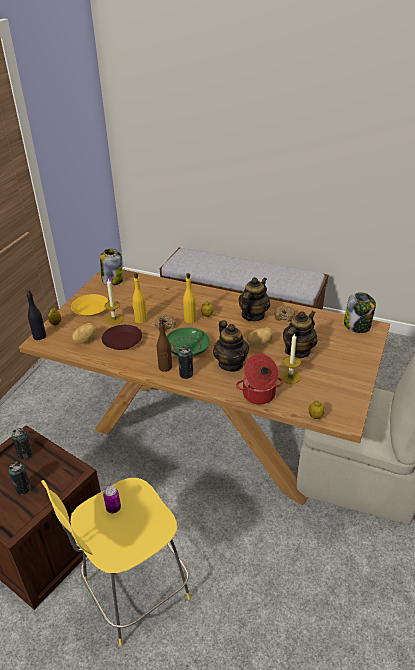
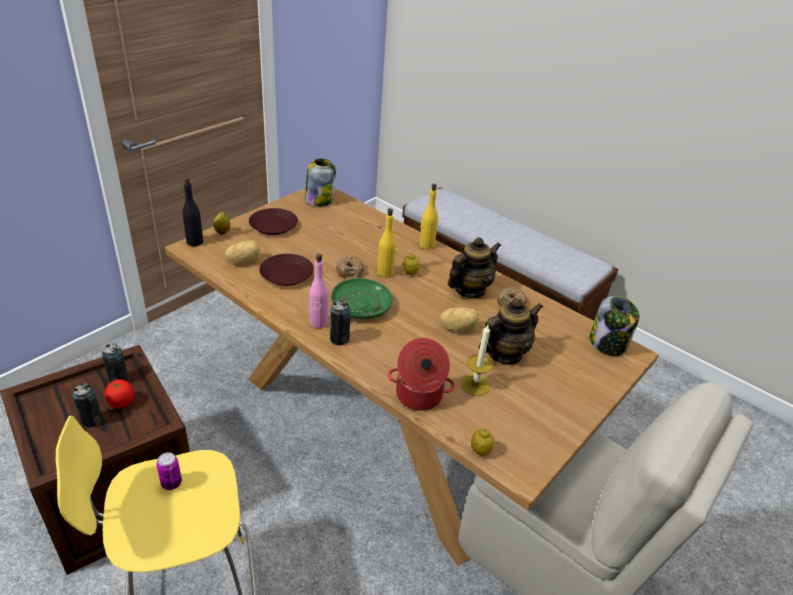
camera: 15 degrees right, 0 degrees up
yellow plate [71,294,109,316] -> brown plate [249,208,298,235]
candle [105,279,123,325] -> none
yellow bottle [133,273,147,323] -> yellow bottle moved to [419,184,438,249]
brown bottle [157,318,172,372] -> pink bottle [309,254,329,328]
teapot [213,320,249,372] -> none
none -> tomato [105,379,134,408]

